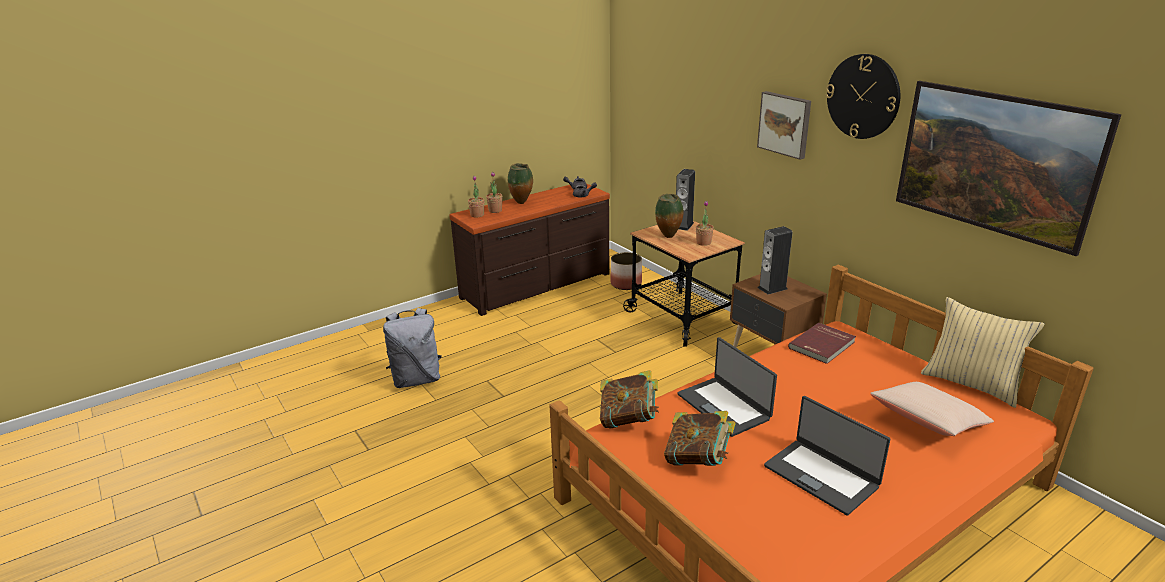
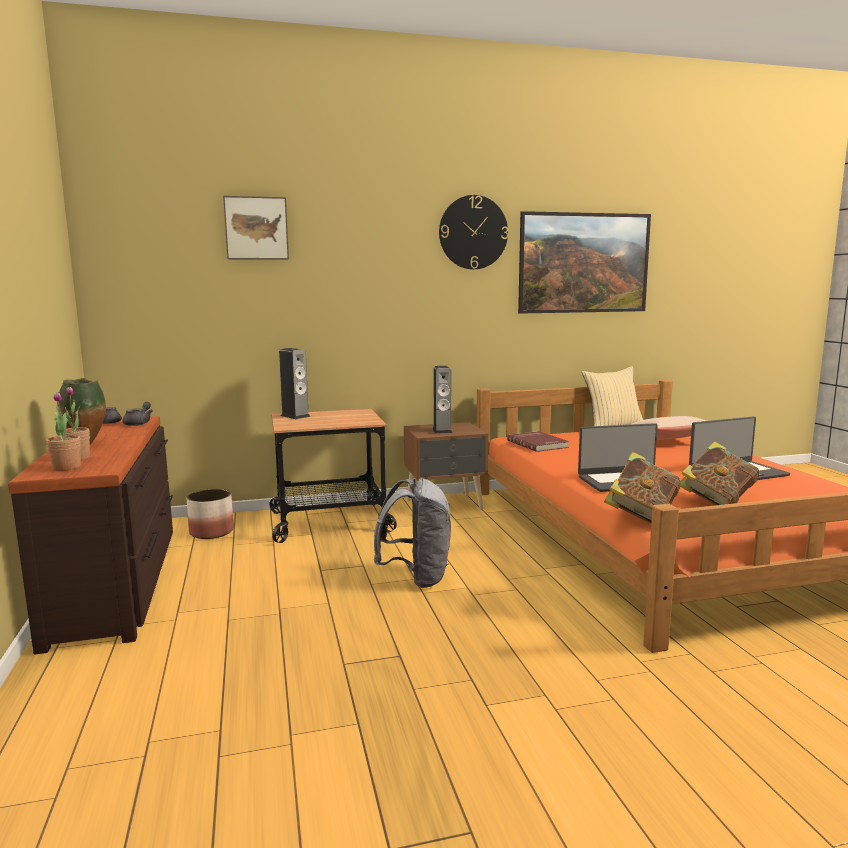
camera: 70 degrees left, 15 degrees down
grey backpack [383,308,442,388] -> grey backpack moved to [374,478,451,588]
vase [655,194,683,238] -> none
potted plant [696,201,714,246] -> none
picture [757,91,811,160] -> picture moved to [223,196,289,260]

